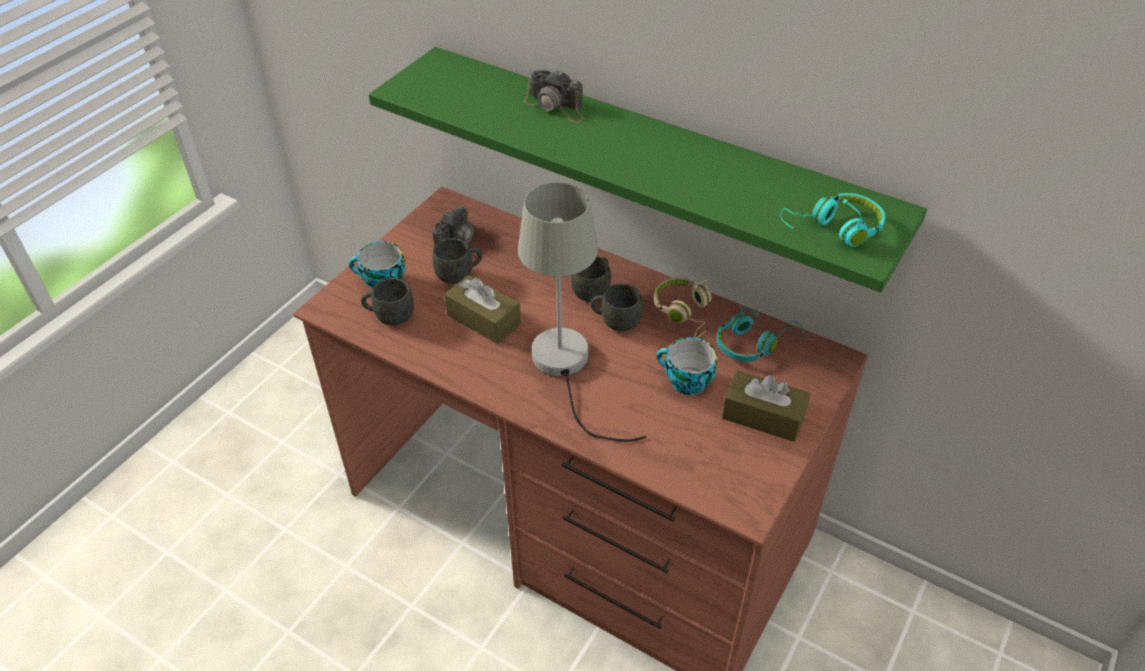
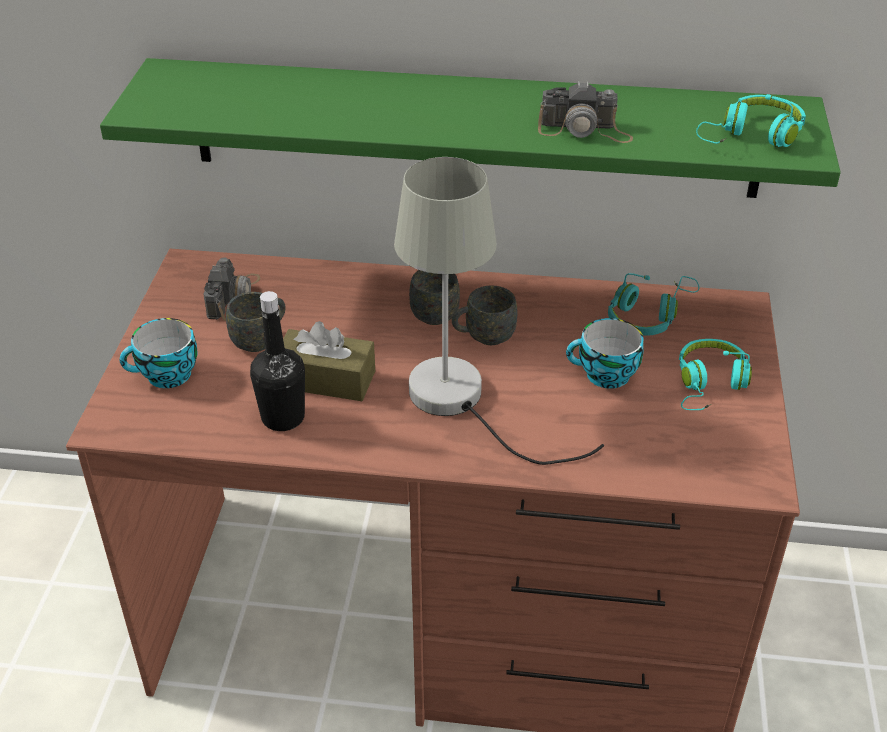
camera: 25 degrees left, 5 degrees down
grey mug [361,278,414,325] -> none
camera [524,69,584,122] -> camera moved to [538,81,633,143]
beige headphones [654,277,712,338] -> none
brown tissue box [722,371,810,442] -> turquoise headphones [679,339,752,410]
none -> black bottle [250,291,305,431]

